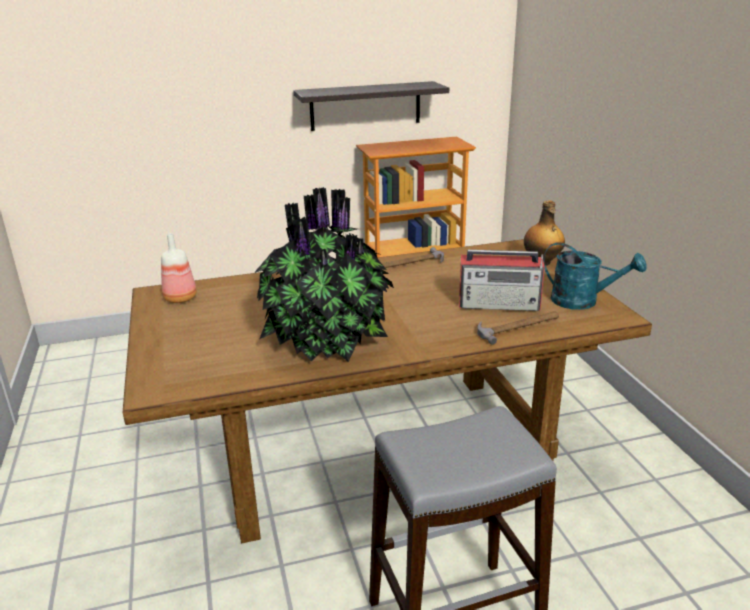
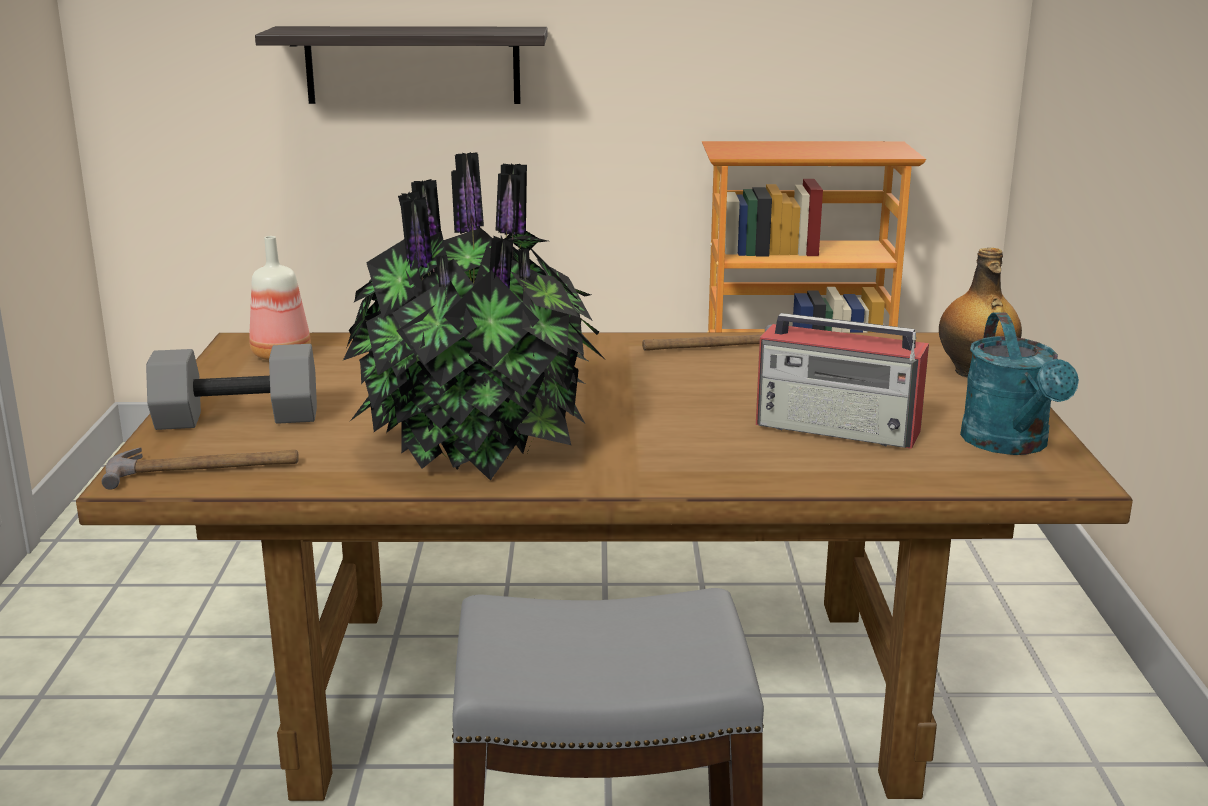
camera: 15 degrees right, 5 degrees down
shelf [293,81,449,131] -> shelf moved to [255,26,547,104]
hammer [477,311,559,345] -> hammer moved to [101,447,299,490]
turquoise watering can [543,242,647,310] -> turquoise watering can turned 45 degrees clockwise [960,312,1079,455]
none -> grey dumbbell [146,344,317,430]

